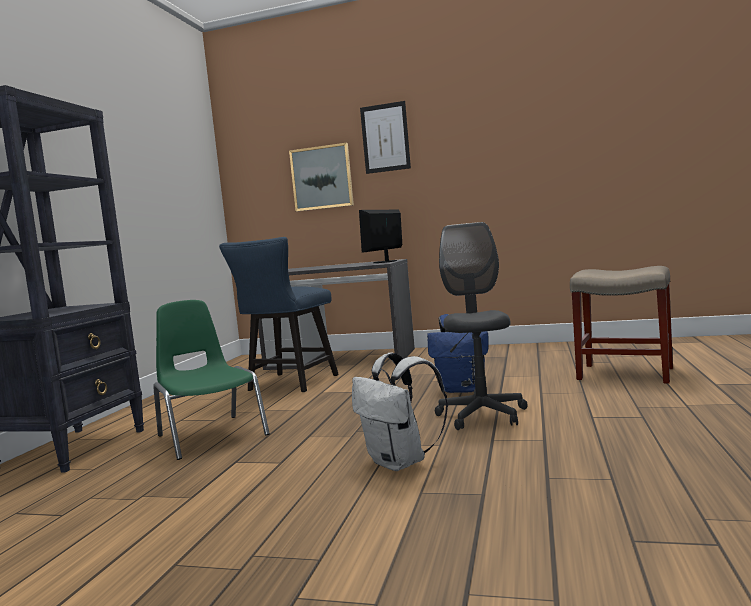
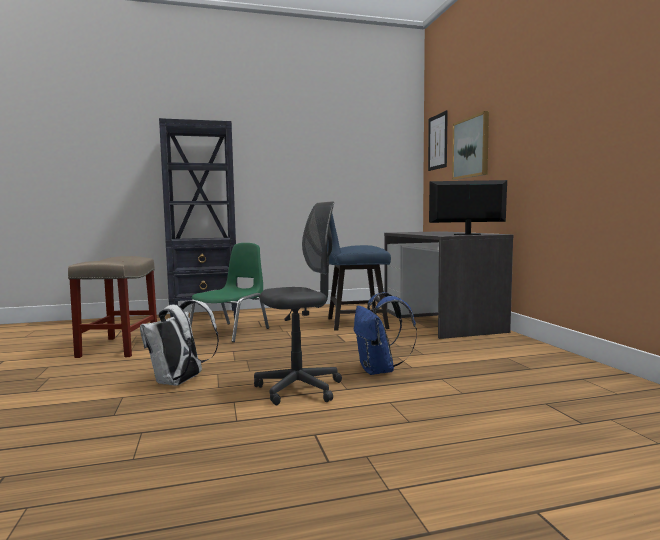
camera: 60 degrees right, 0 degrees up
picture [360,101,411,174] -> picture moved to [428,110,448,171]
beige stool [570,266,673,384] -> beige stool moved to [68,256,157,358]

